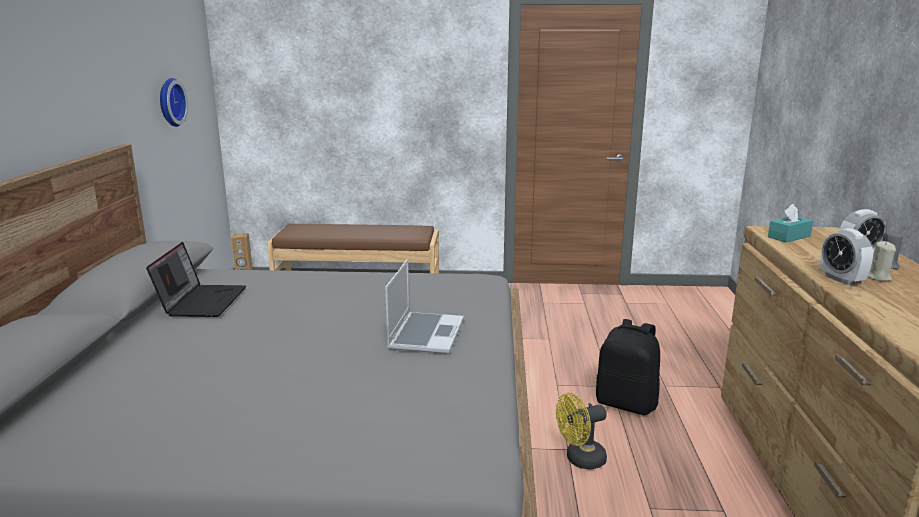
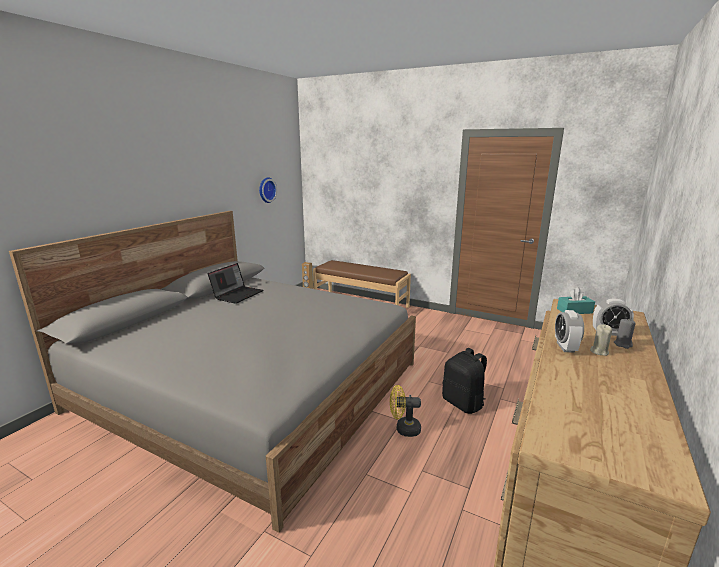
camera: 25 degrees right, 0 degrees up
laptop [385,259,464,354] -> none

